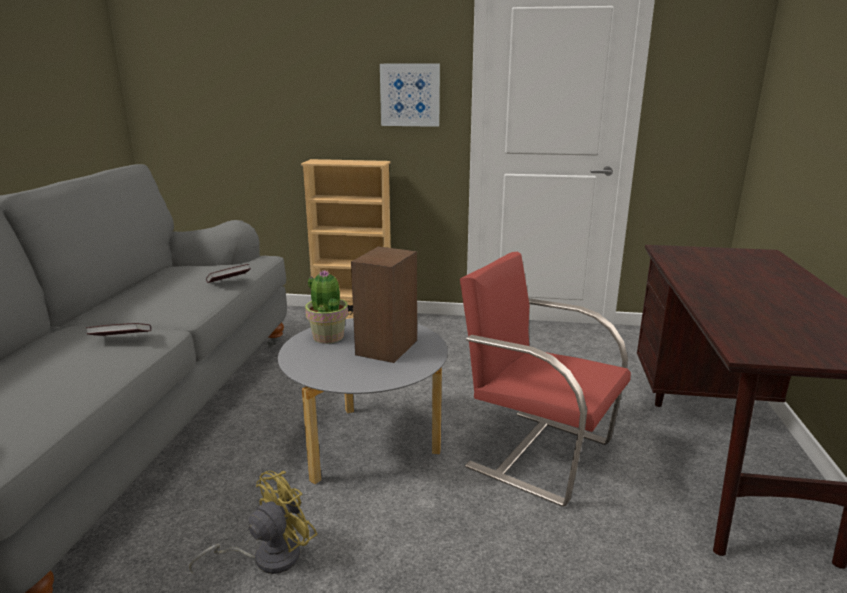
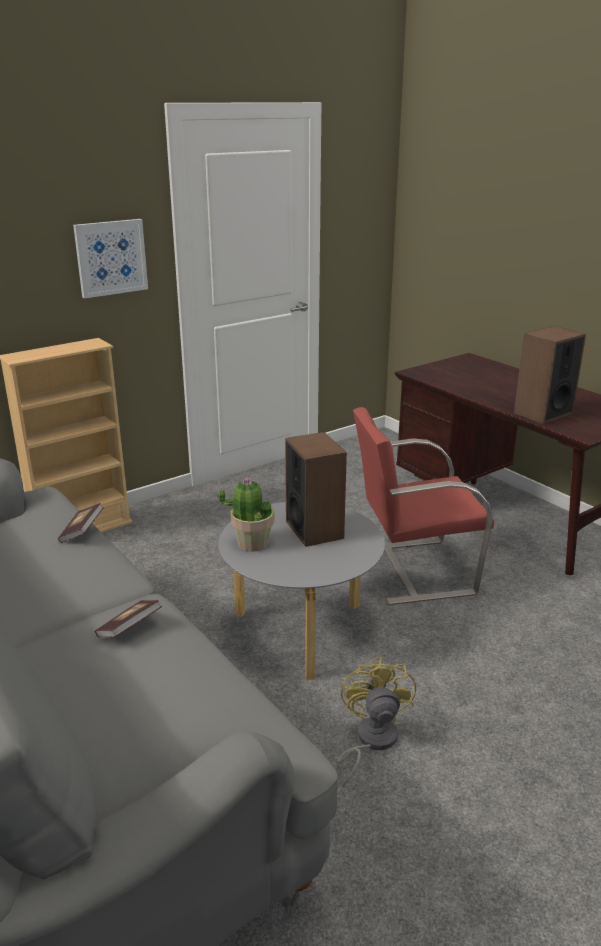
camera: 45 degrees left, 5 degrees up
none -> speaker [514,326,586,424]

